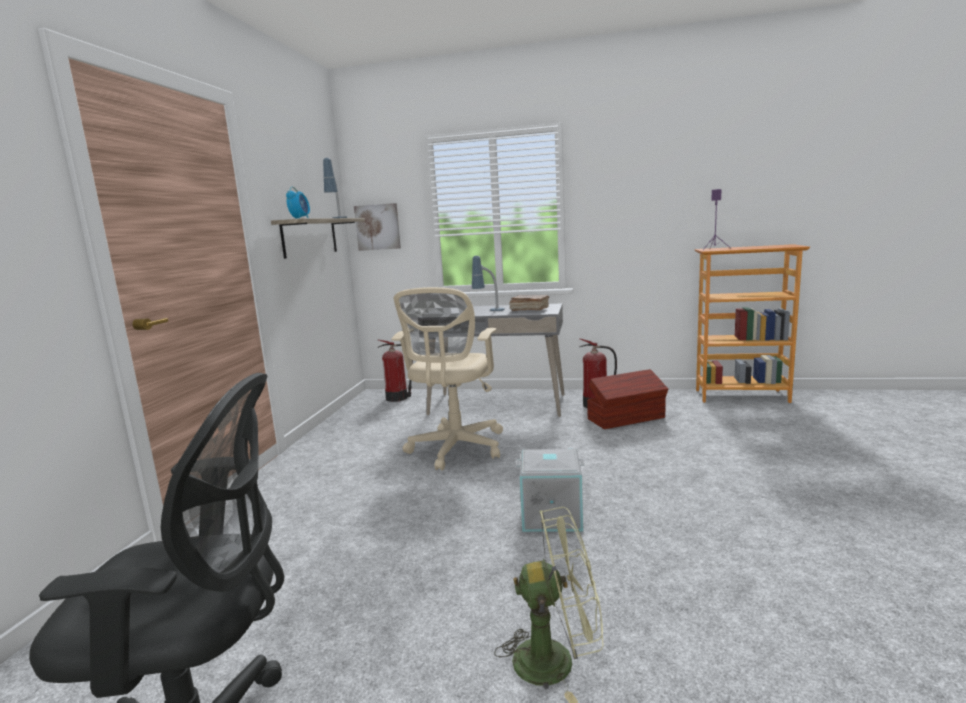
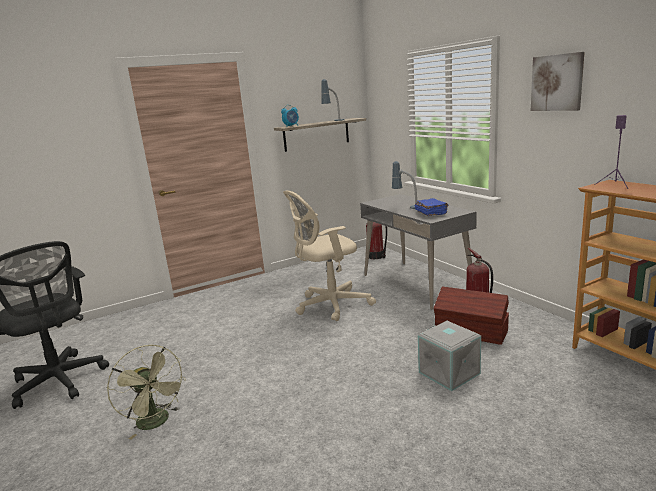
camera: 50 degrees right, 5 degrees up
picture [354,203,401,251] -> picture moved to [531,52,585,111]
brown book [509,295,549,311] -> blue book [415,198,449,216]
grey storage box [516,449,584,532] -> grey storage box moved to [418,321,481,391]

